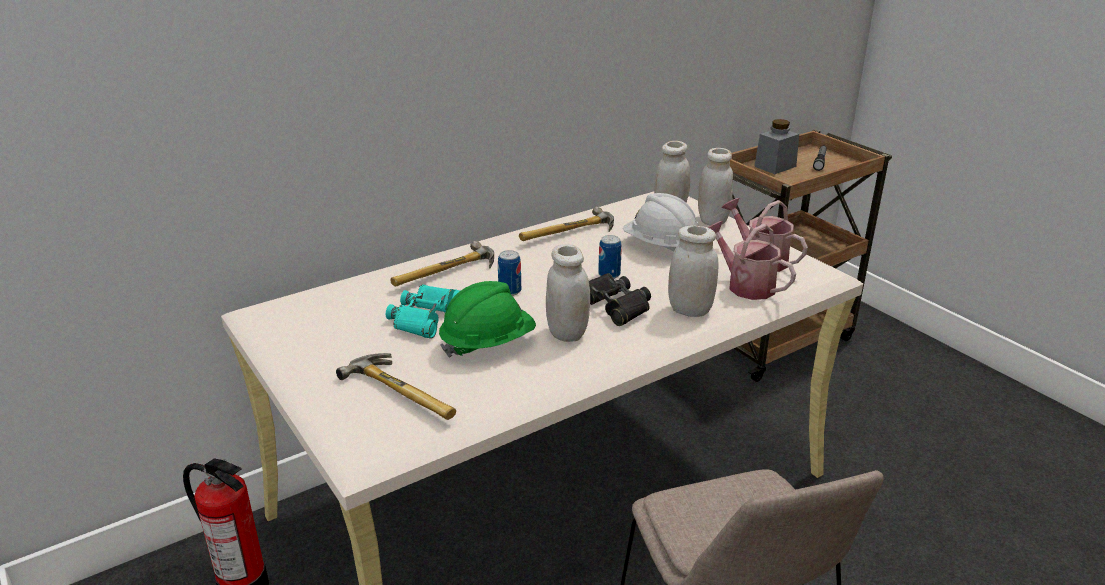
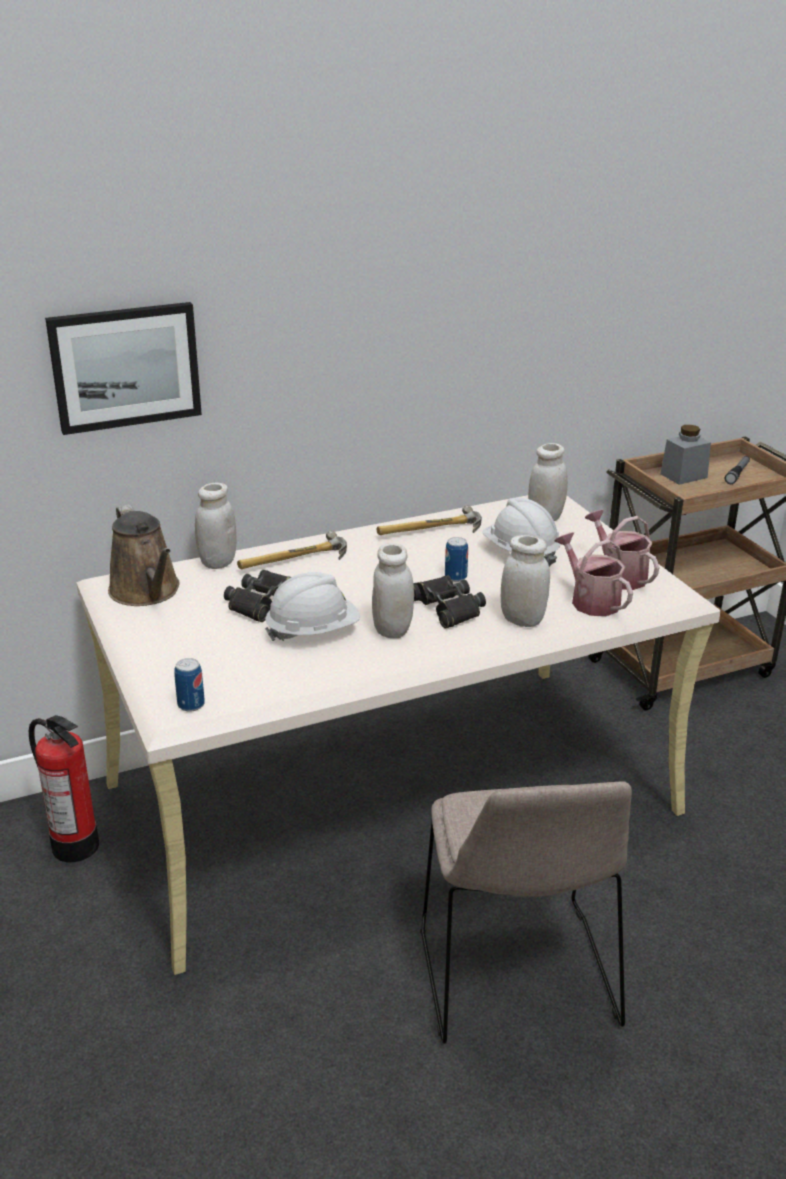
camera: 10 degrees right, 0 degrees up
hammer [336,353,456,420] -> none
turquoise binoculars [386,285,460,339] -> black binoculars [224,570,291,622]
green hard hat [439,281,536,357] -> white hard hat [265,572,360,641]
can [498,250,521,296] -> can moved to [174,658,205,712]
white jar [698,148,733,226] -> white jar moved to [195,483,237,569]
none -> picture [45,302,202,435]
none -> brown watering can [108,504,180,606]

